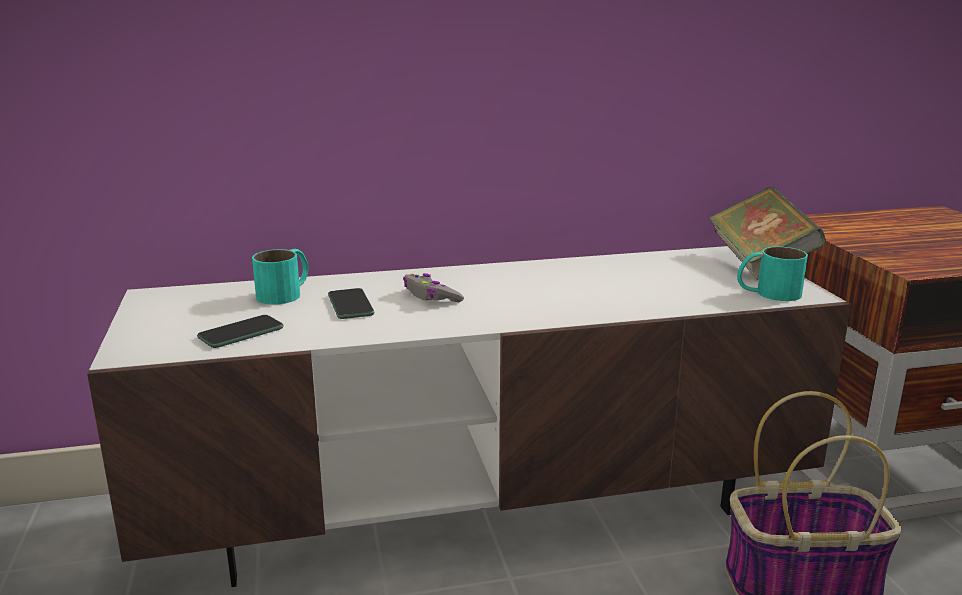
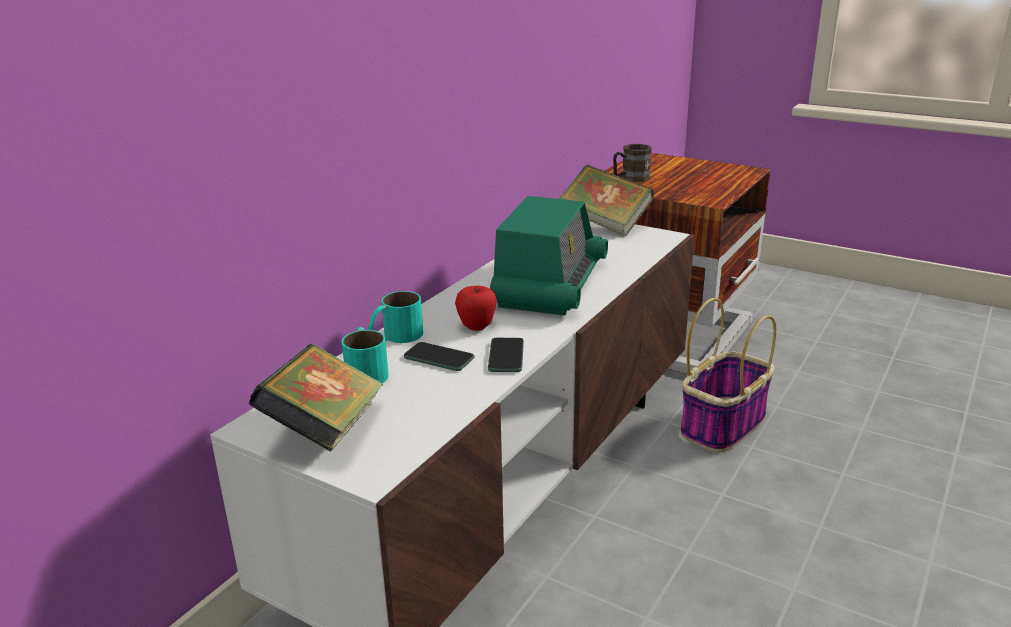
camera: 45 degrees left, 5 degrees up
phone [197,315,284,348] -> phone moved to [488,338,524,372]
grey game controller [403,273,464,302] -> apple [455,286,497,331]
turquoise mug [737,247,808,301] -> turquoise mug moved to [368,291,423,343]
none -> book [249,344,383,452]
none -> radio [490,196,608,315]
none -> brown mug [613,144,652,182]

